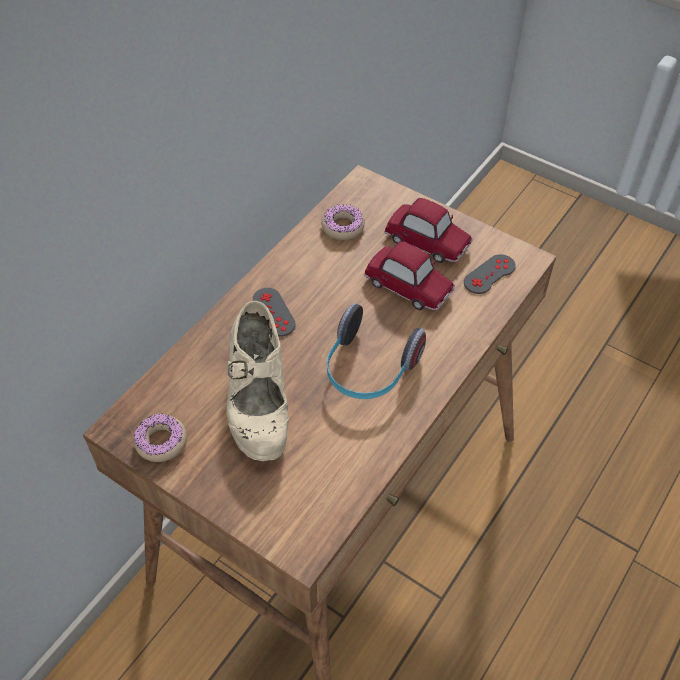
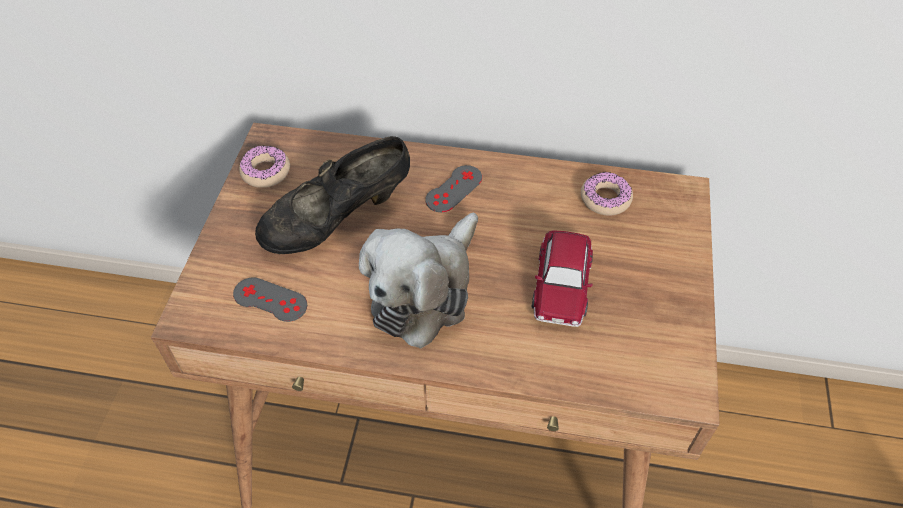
camera: 65 degrees right, 0 degrees up
beige shoe [227,301,289,461] -> black shoe [255,136,410,254]
headphones [327,304,426,399] -> plush toy [359,213,478,349]
toy car [384,198,473,263] -> none
grey game controller [464,254,516,294] -> grey game controller moved to [233,277,307,322]

